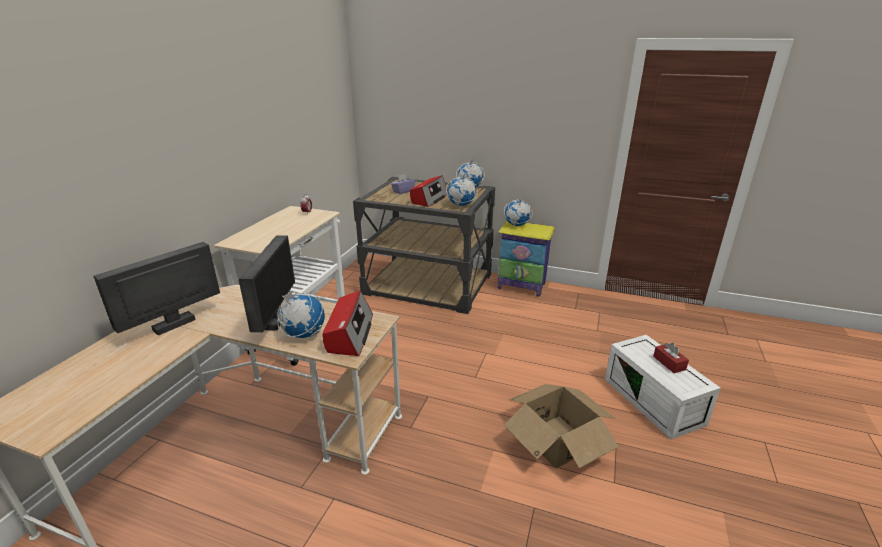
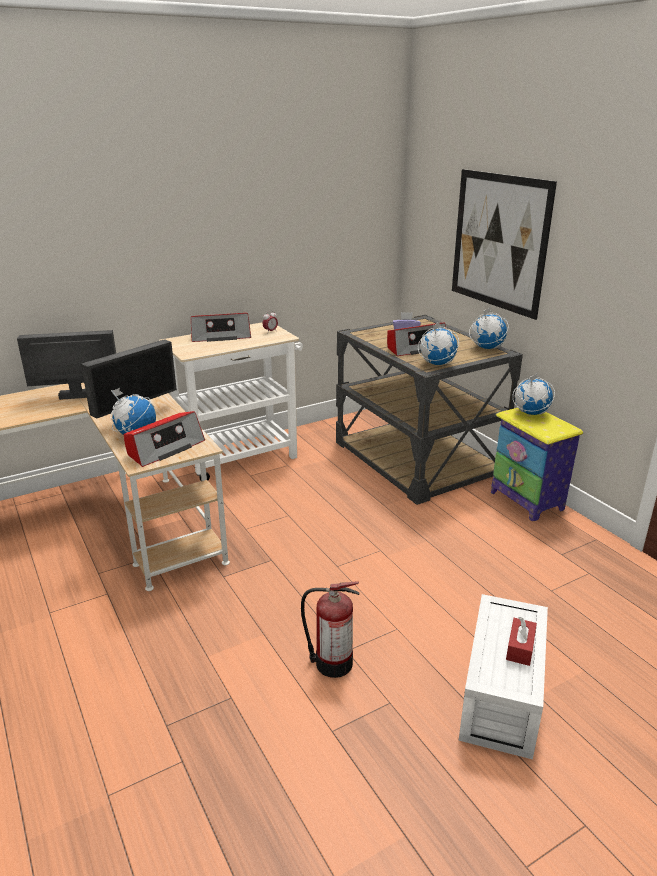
camera: 40 degrees right, 0 degrees up
cardboard box [504,384,619,469] -> fire extinguisher [301,581,360,678]
none -> radio [191,313,251,342]
none -> picture [452,169,557,320]

